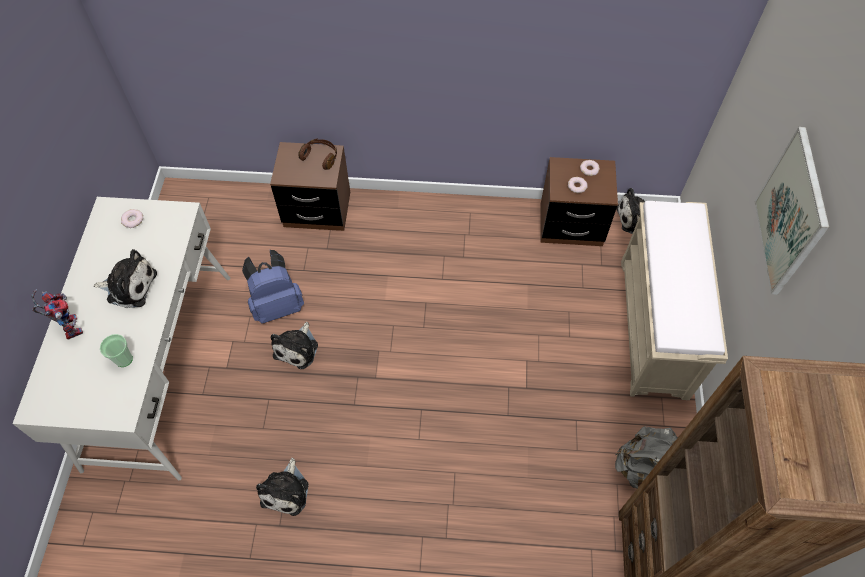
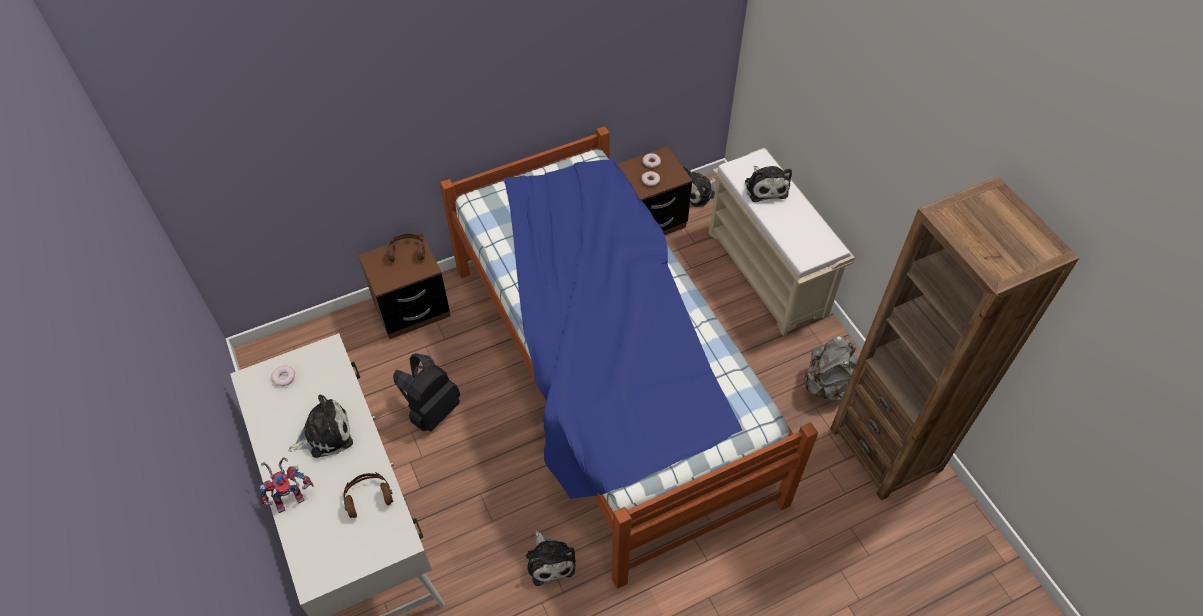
camera: 30 degrees left, 5 degrees down
toy robot [31,289,83,339] -> toy robot turned 120 degrees clockwise [260,457,314,513]
cup [100,334,133,367] -> brown headphones [344,472,393,518]
blue backpack [242,250,304,324] -> black backpack [393,353,460,432]
plush toy [271,322,318,369] -> plush toy moved to [745,166,792,202]
picture [754,127,829,295] -> none
none -> bed [440,126,818,589]

